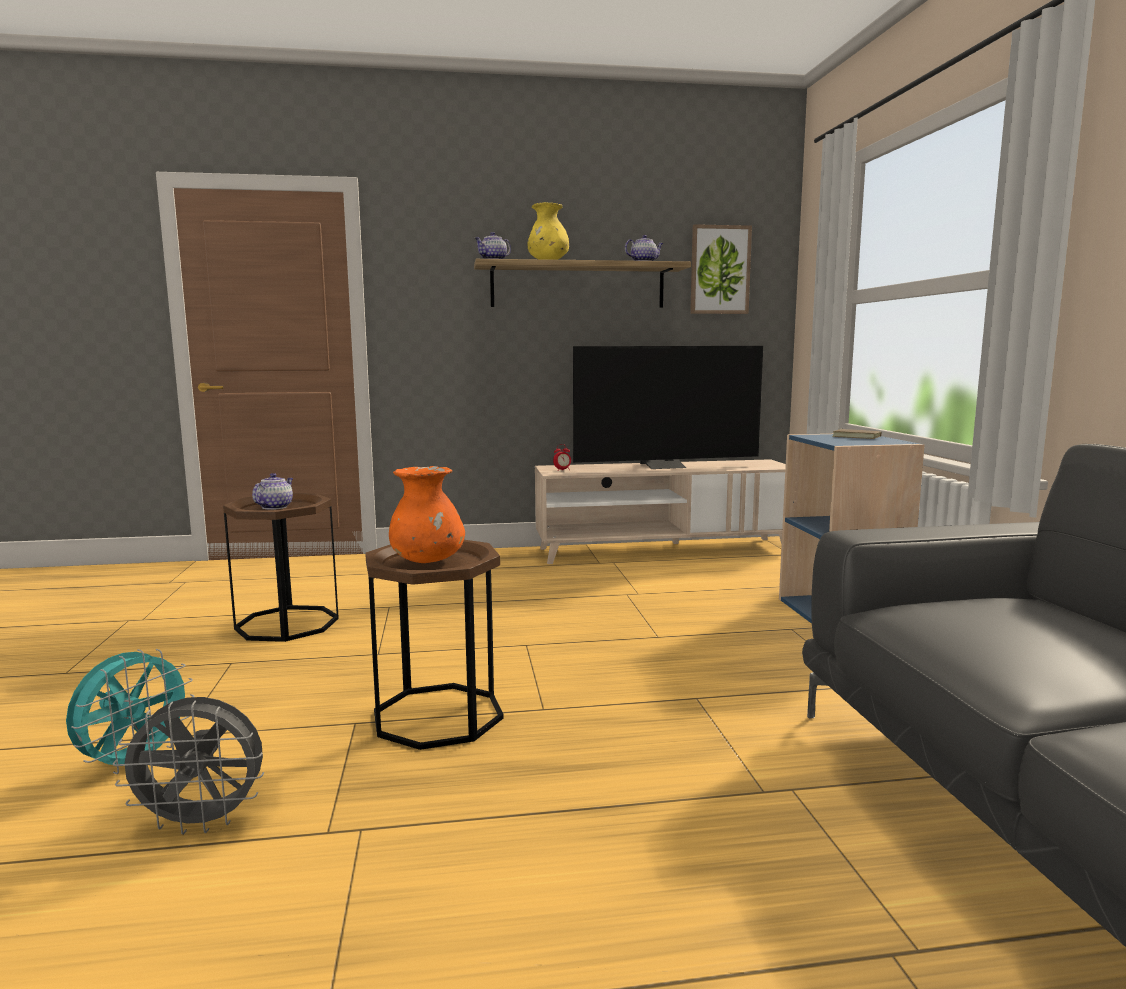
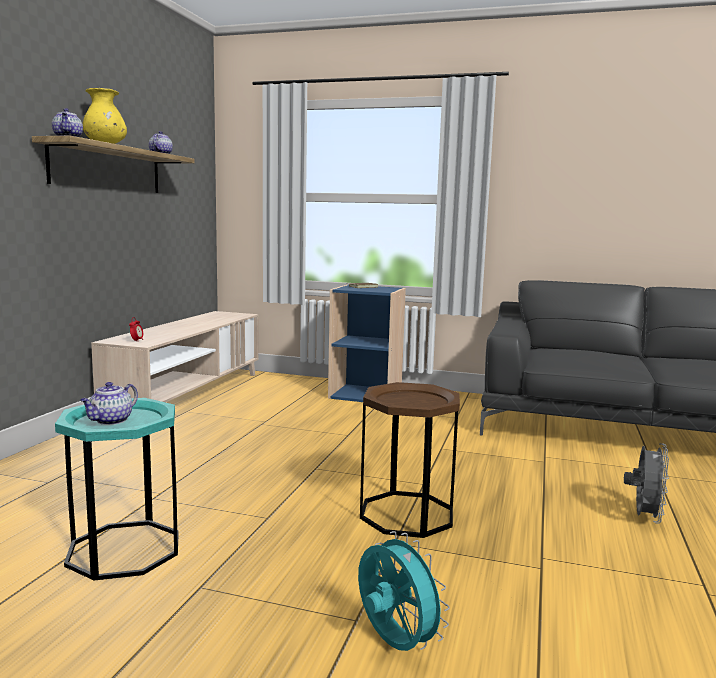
camera: 65 degrees left, 0 degrees up
grey fan [112,697,264,835] -> grey fan moved to [624,443,669,524]
brown side table [223,493,339,642] -> turquoise side table [55,398,179,581]
teapot [252,473,293,510] -> teapot turned 105 degrees counterclockwise [80,382,138,425]
orange vase [389,466,465,563] -> none
television [573,346,763,469] -> none
picture [690,224,752,314] -> none

